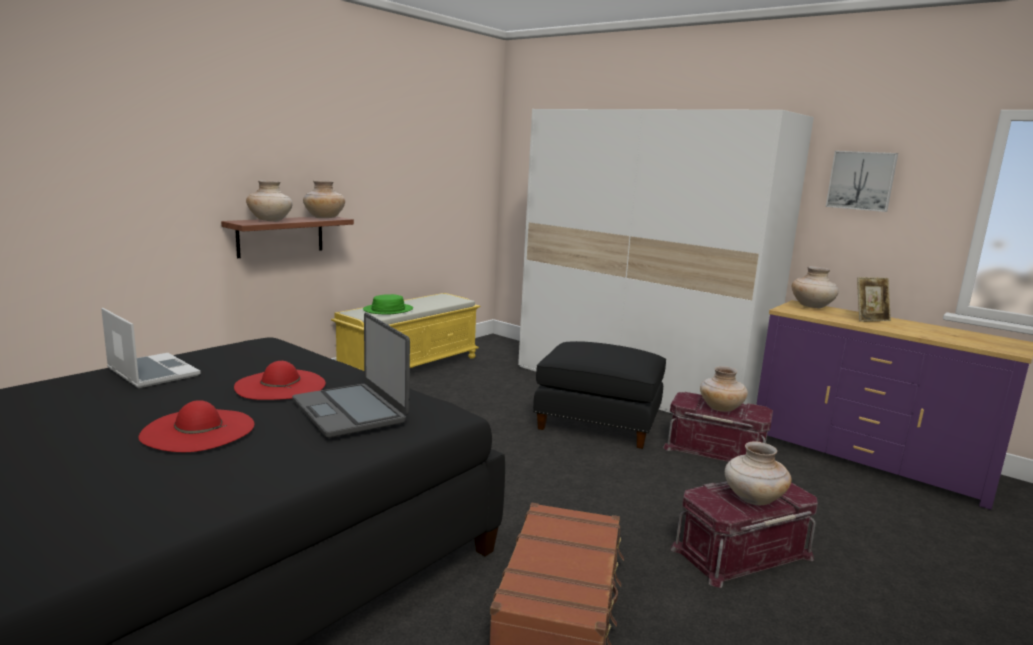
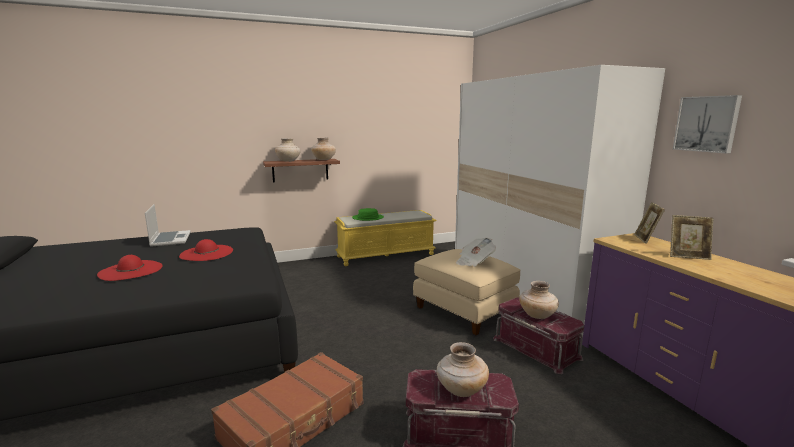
camera: 30 degrees right, 0 degrees up
laptop [292,313,410,438] -> none
black ottoman [533,341,666,449] -> beige ottoman [413,249,520,335]
beige vase [792,266,839,309] -> picture frame [634,202,665,244]
none -> newspaper [456,238,496,267]

